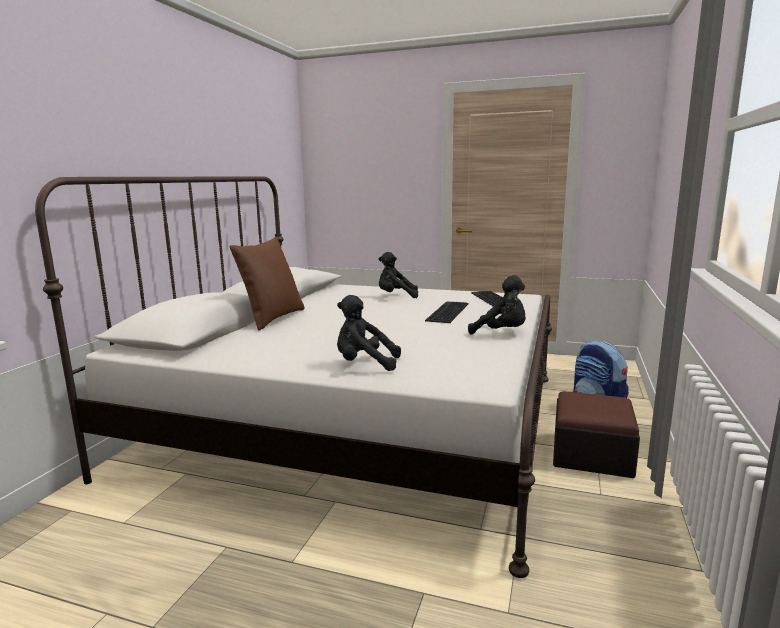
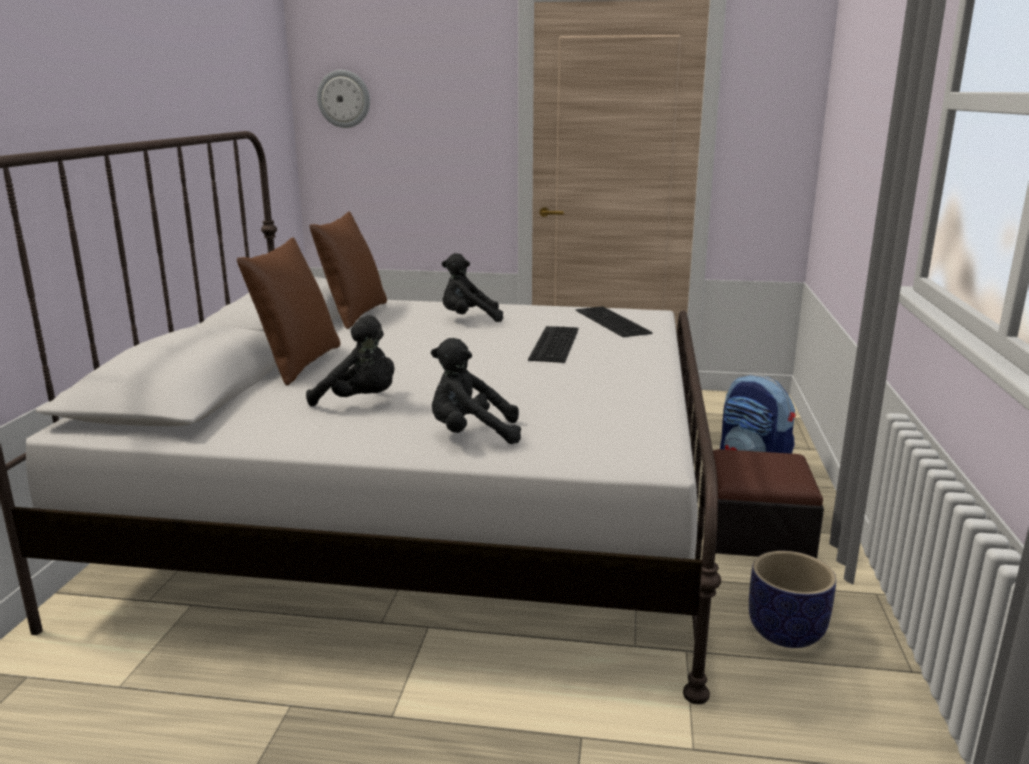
camera: 10 degrees left, 5 degrees up
black plush toy [468,275,526,334] -> black plush toy moved to [306,315,395,406]
none -> brown pillow [309,212,387,329]
none -> wall clock [317,70,370,128]
none -> planter [749,551,836,648]

